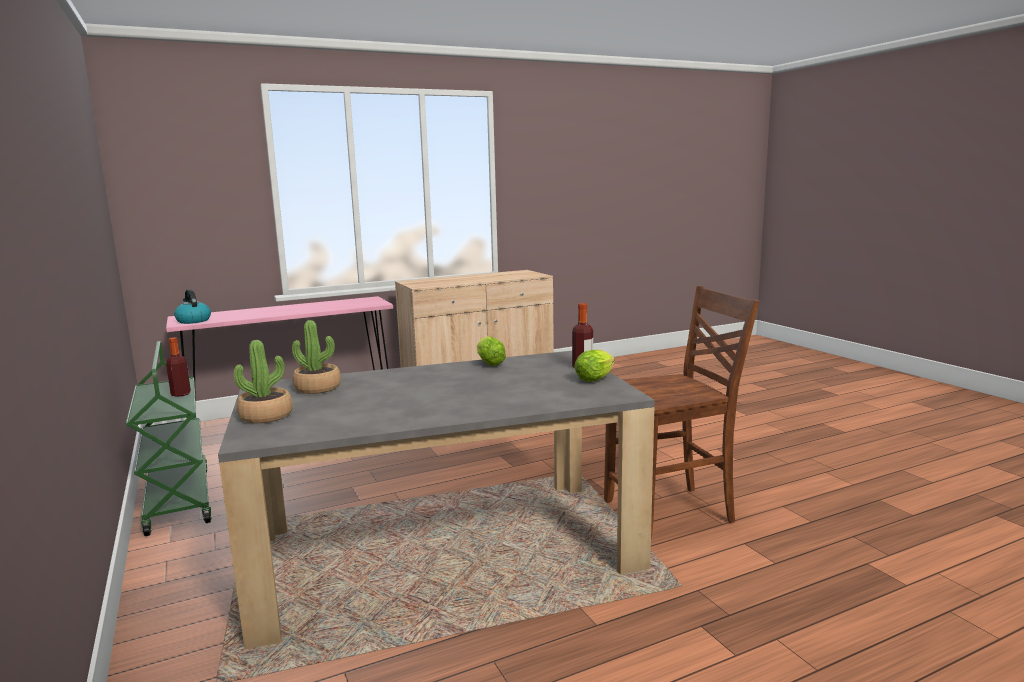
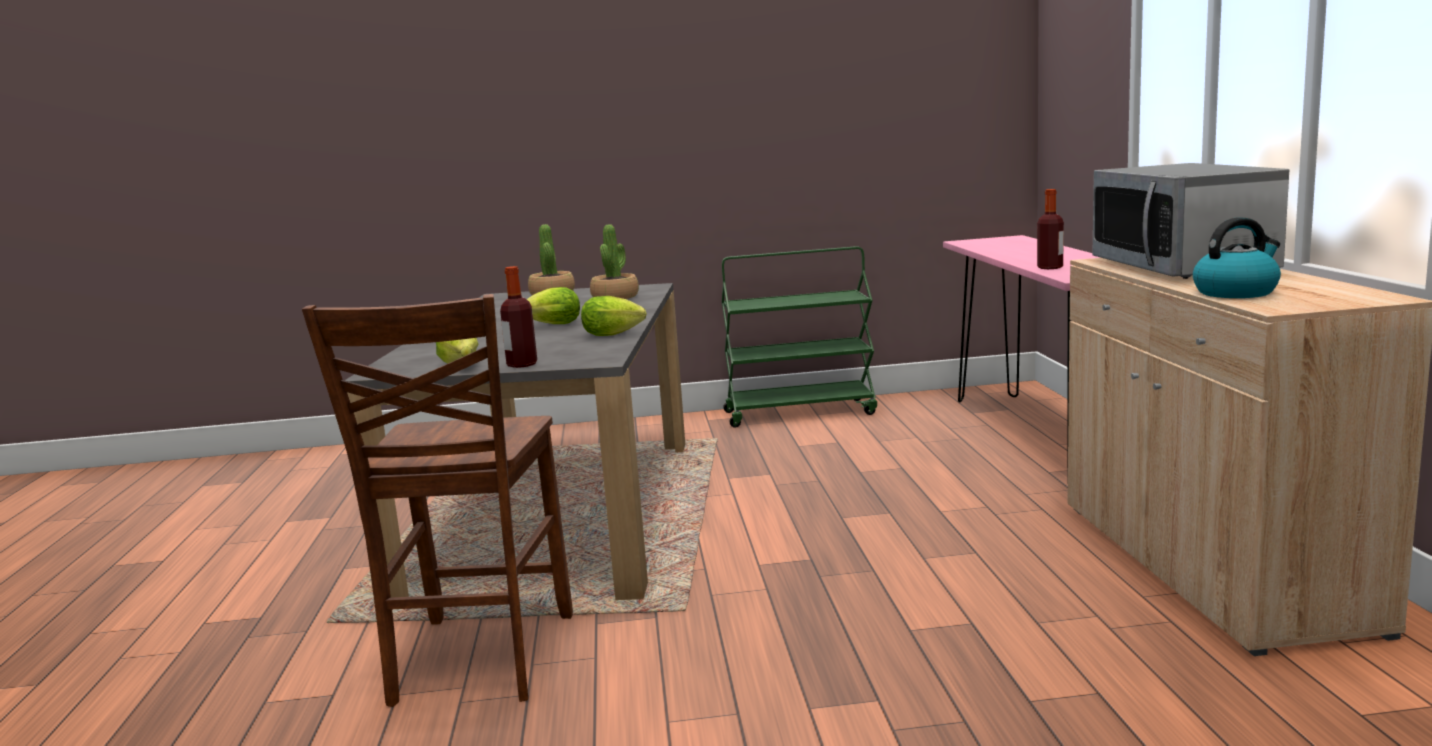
camera: 110 degrees right, 0 degrees up
bottle [166,337,191,397] -> bottle moved to [1037,189,1064,269]
kettle [174,289,211,324] -> kettle moved to [1193,217,1281,298]
none -> lettuce [527,287,580,324]
none -> microwave [1092,163,1289,279]

